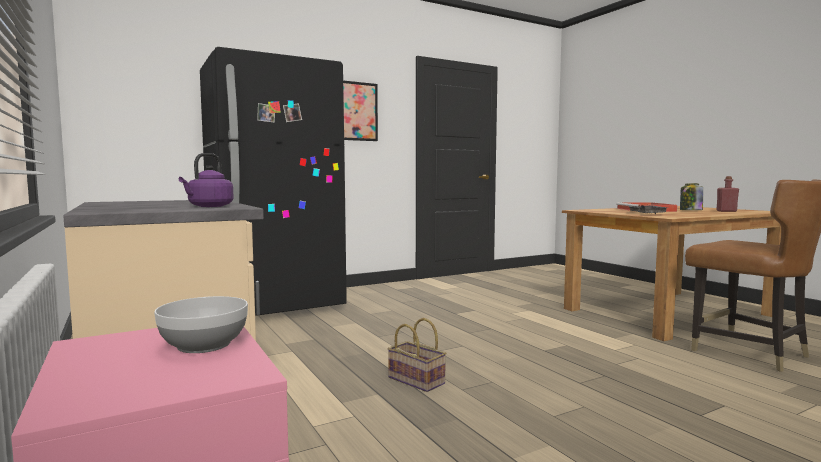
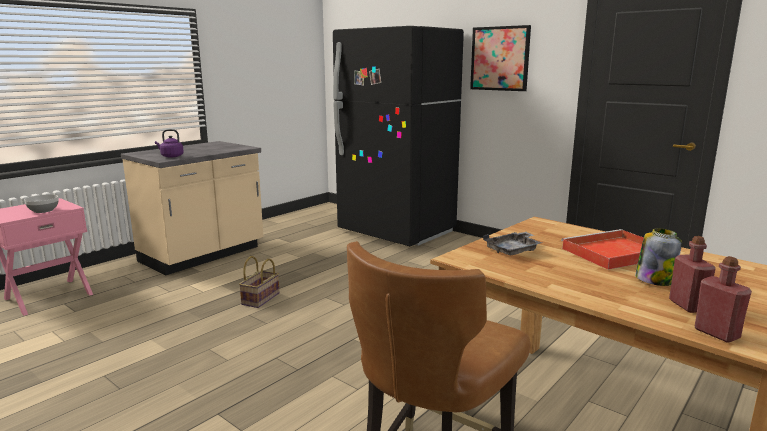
camera: 70 degrees right, 10 degrees up
none -> red bottle [695,256,752,342]

